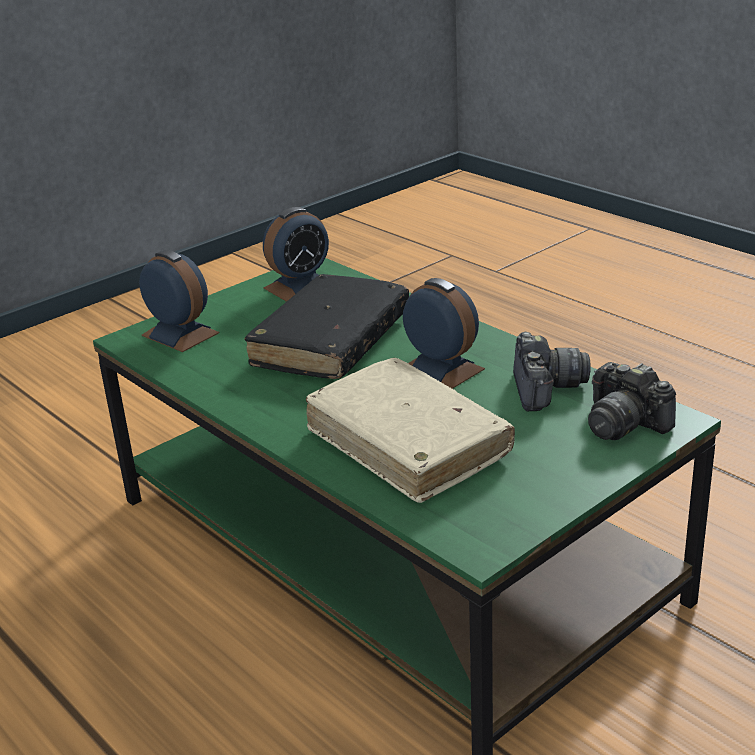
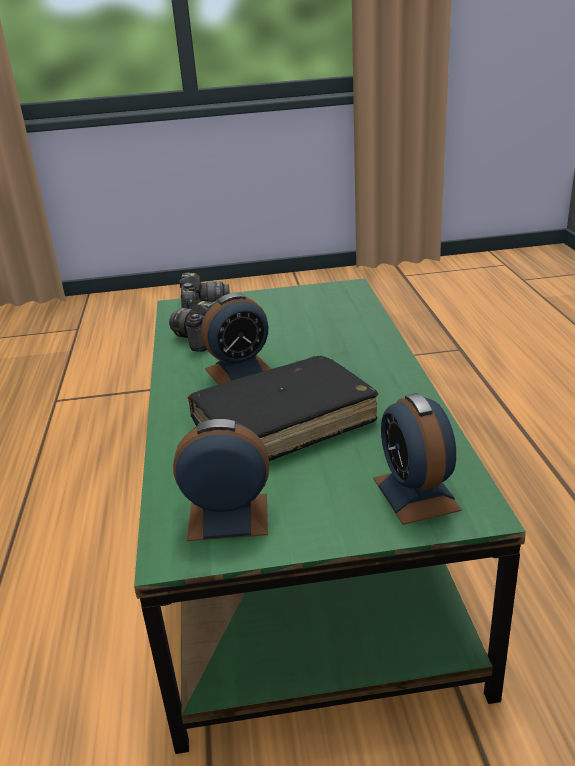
camera: 145 degrees left, 0 degrees up
beige book [306,358,515,503] -> none
alarm clock [403,278,485,389] -> alarm clock turned 105 degrees counterclockwise [201,293,271,385]

